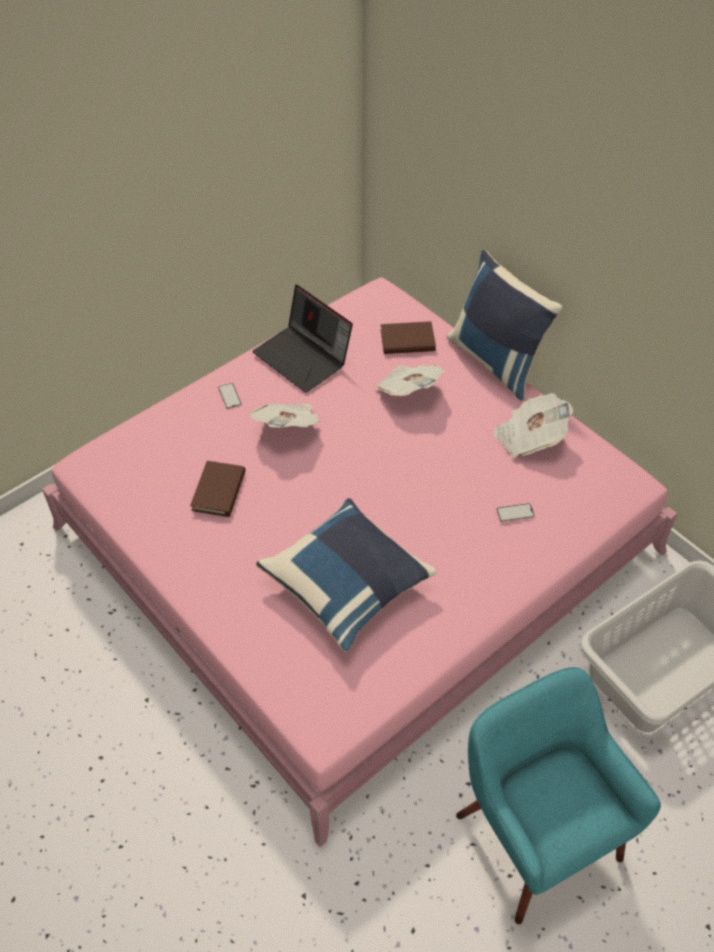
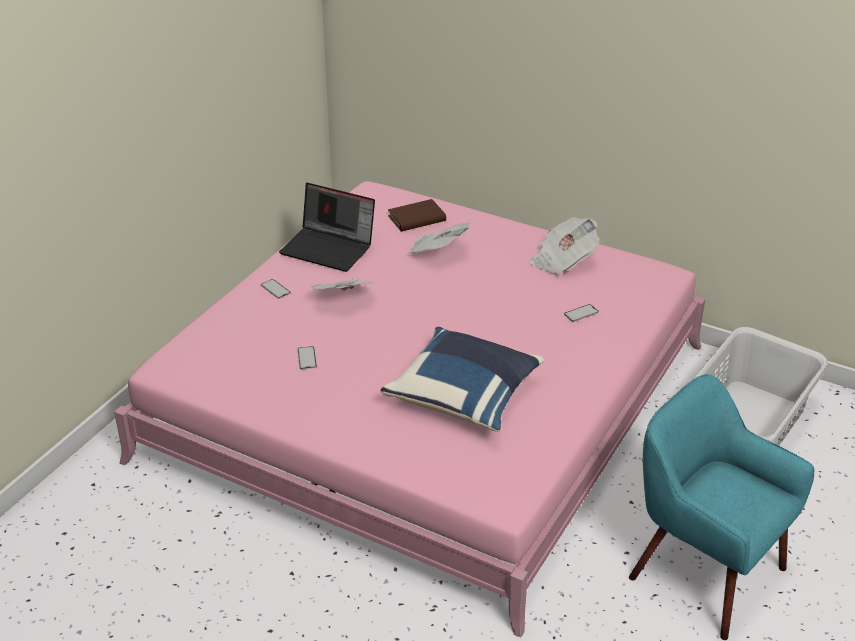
camera: 20 degrees left, 15 degrees down
brown book [190,461,246,517] -> phone [297,346,317,369]
blue pillow [447,250,563,401] -> none

